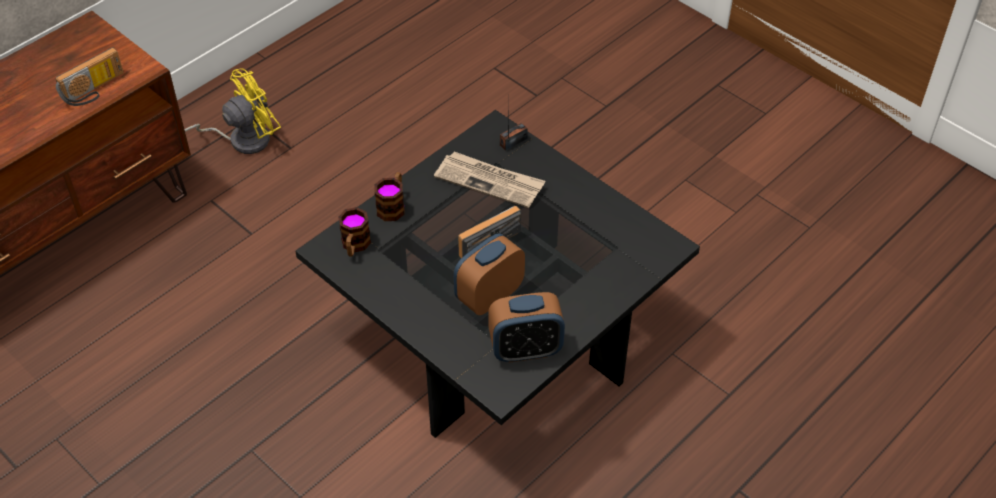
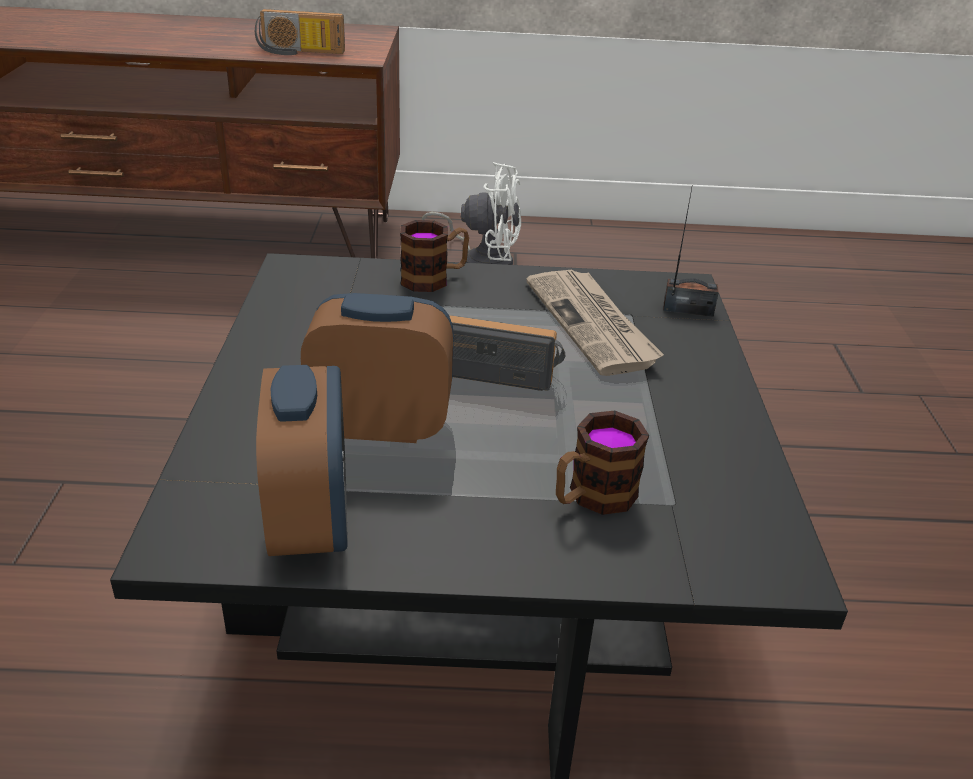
camera: 45 degrees right, 15 degrees down
yellow fan [184,68,281,154] -> white fan [421,162,521,265]
mug [338,207,371,257] -> mug moved to [556,410,649,515]
alarm clock [488,292,565,363] -> alarm clock turned 135 degrees counterclockwise [256,365,348,556]

